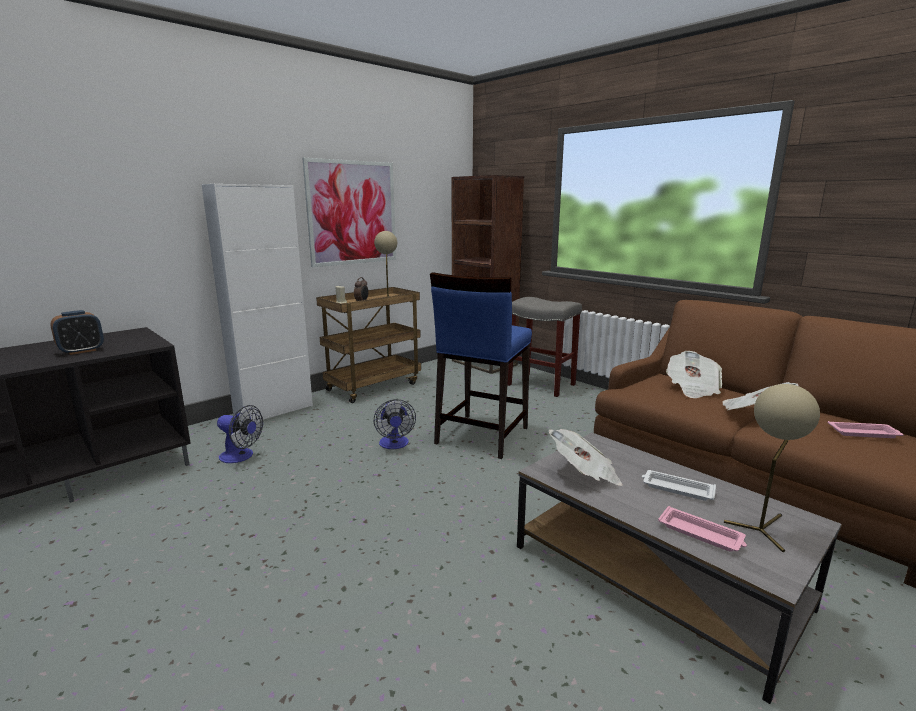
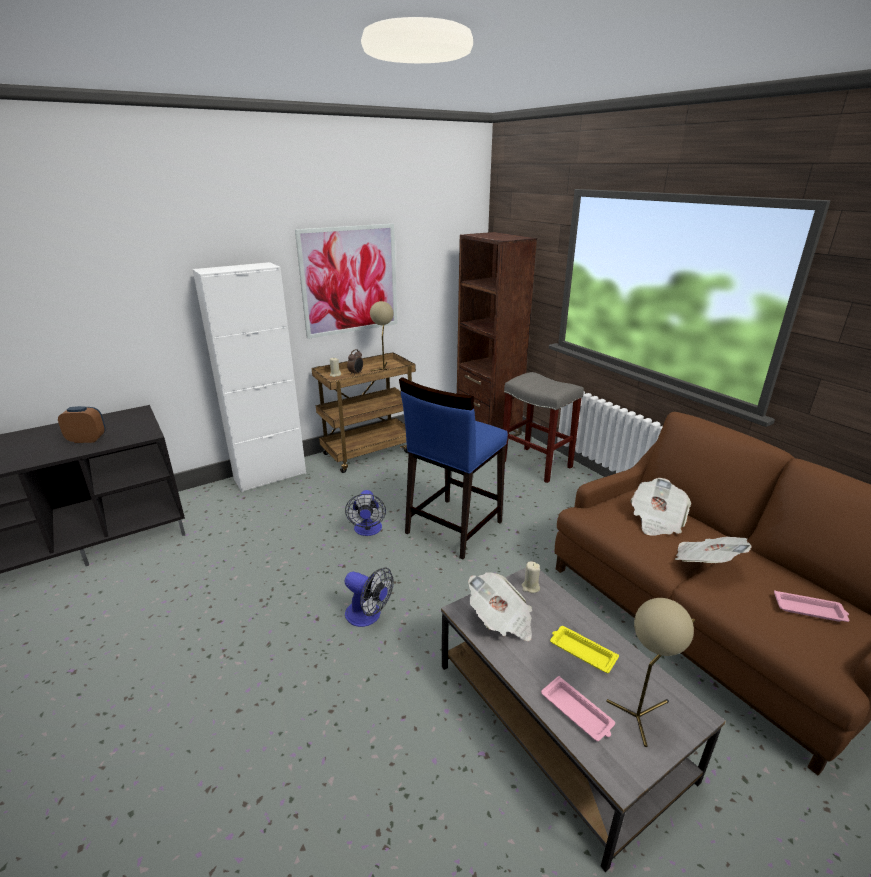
camera: 10 degrees right, 10 degrees up
alarm clock [50,310,104,355] -> alarm clock turned 150 degrees counterclockwise [58,406,106,443]
fan [217,405,263,463] -> fan moved to [344,567,394,627]
white tray [642,470,716,501] -> yellow tray [550,626,619,673]
none -> beige candle [522,561,540,593]

